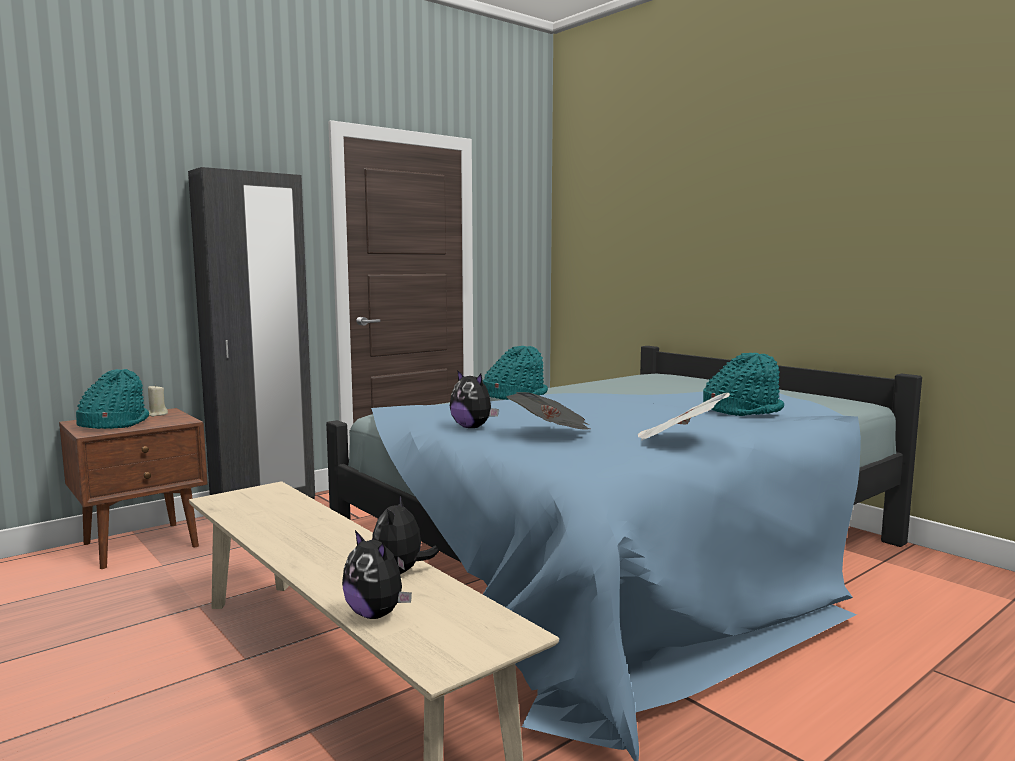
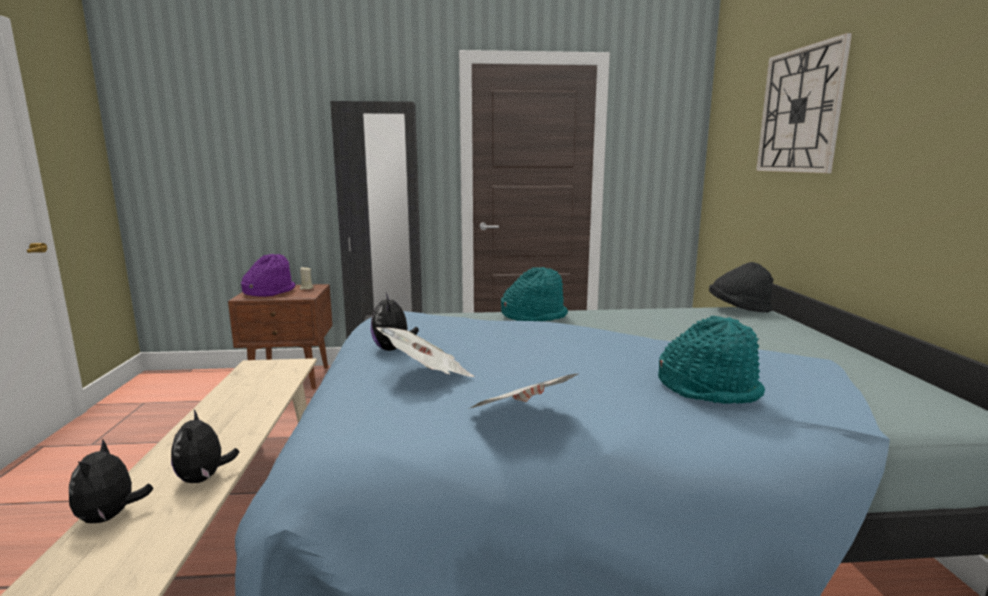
camera: 35 degrees right, 5 degrees up
turquoise hat [76,369,149,429] -> purple hat [241,254,295,297]
plush toy [372,496,439,574] -> plush toy turned 60 degrees counterclockwise [171,410,239,483]
none -> black hat [709,262,772,312]
none -> wall clock [756,33,852,173]

